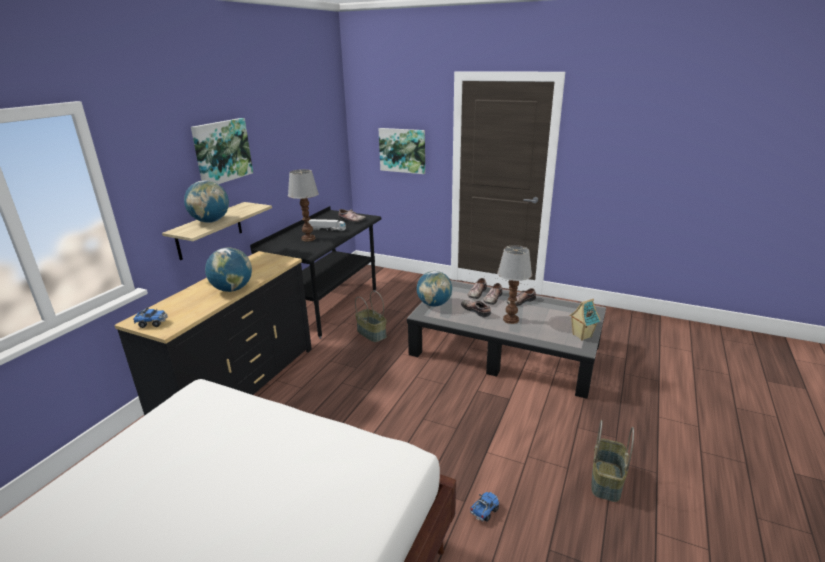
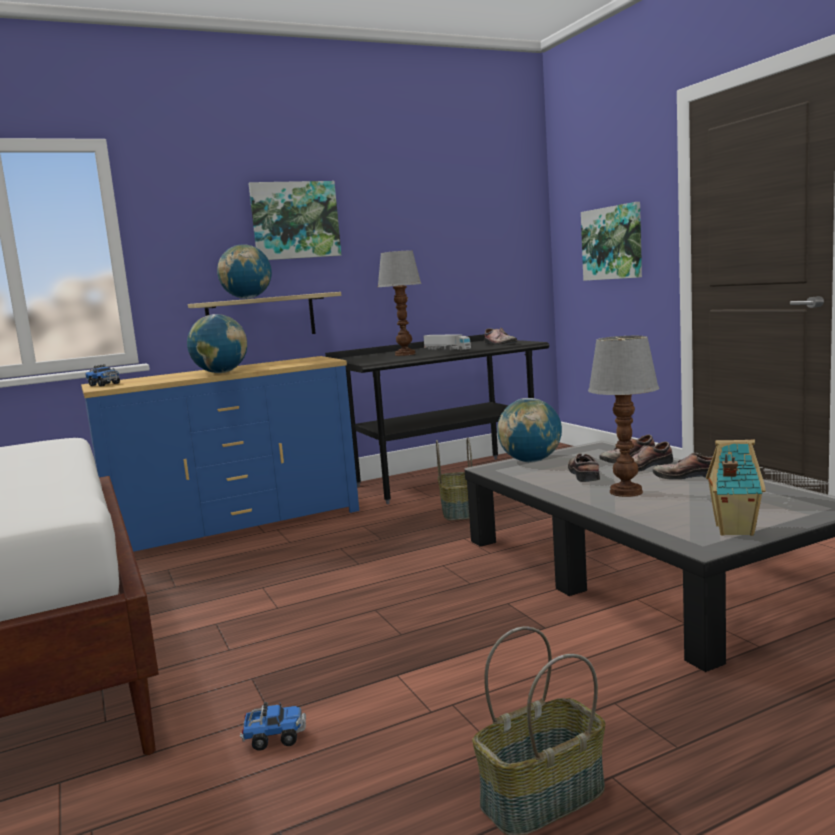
camera: 40 degrees right, 15 degrees down
black dresser [114,251,312,416] -> blue dresser [81,356,359,552]

